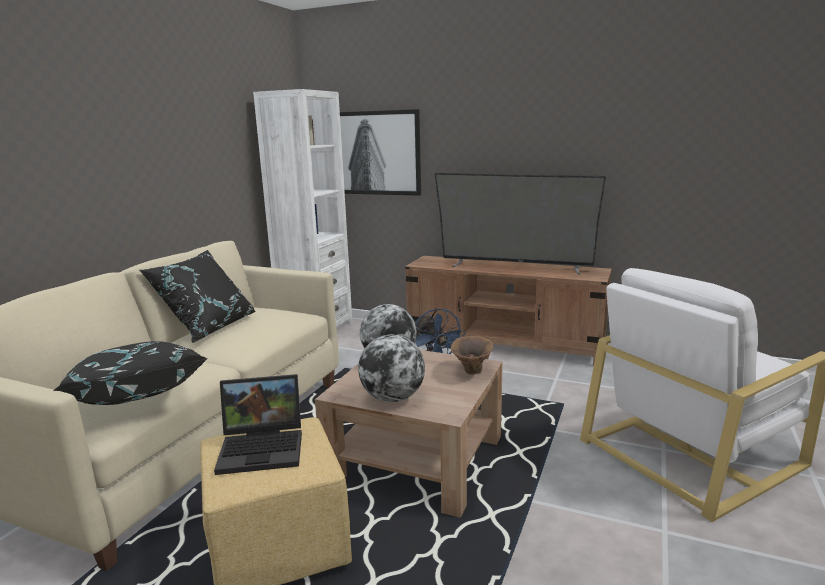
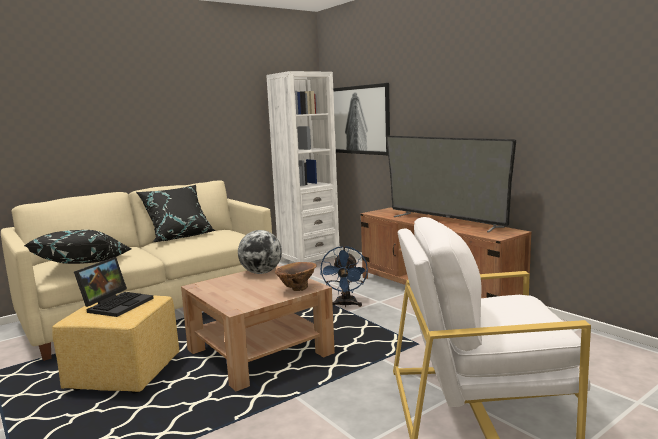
camera: 30 degrees right, 5 degrees down
laptop [214,374,302,475] -> laptop turned 90 degrees counterclockwise [74,257,154,317]
globe [358,335,425,402] -> none

